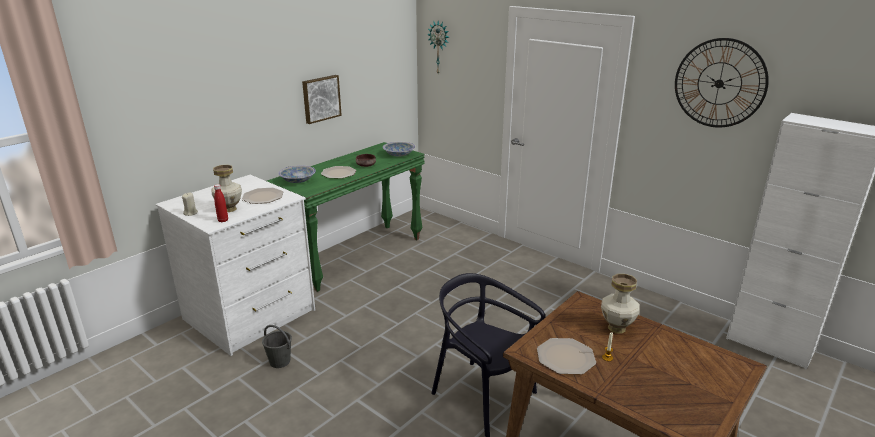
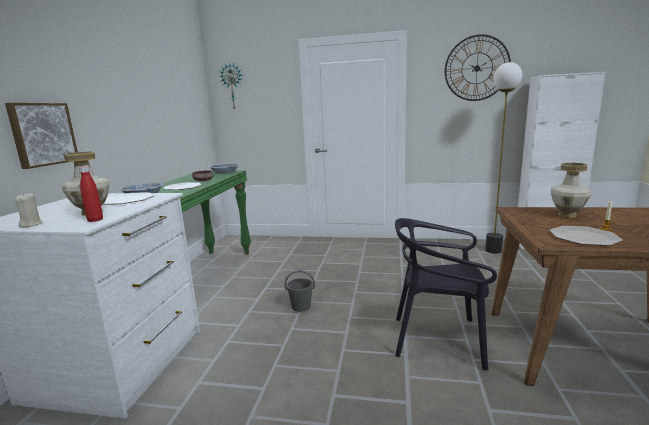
camera: 30 degrees left, 10 degrees down
grey bucket [262,325,292,368] -> grey bucket moved to [284,270,315,312]
picture [302,75,342,124] -> picture moved to [5,103,78,169]
none -> floor lamp [485,62,522,254]

